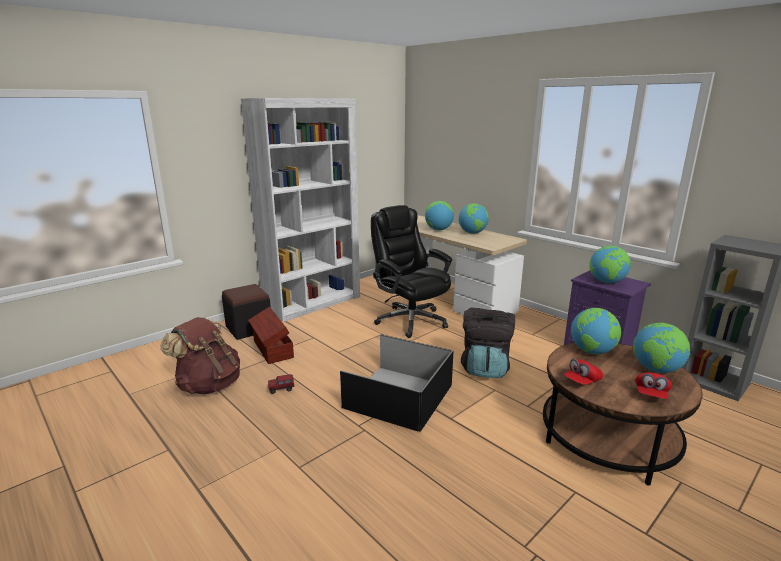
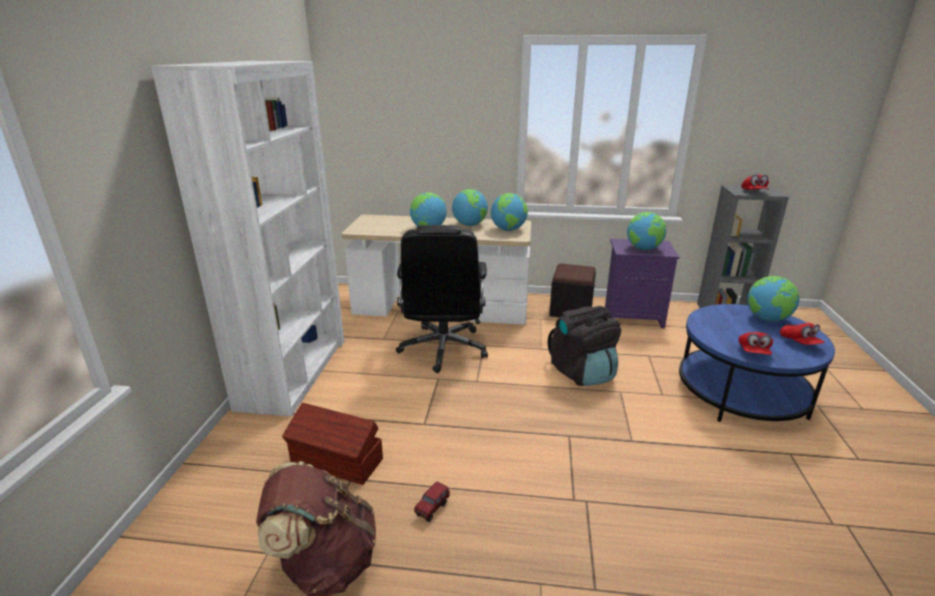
camera: 40 degrees left, 5 degrees up
black ottoman [222,284,271,340] -> black ottoman moved to [549,264,596,317]
black storage box [340,334,454,432] -> none
black office chair [371,205,452,338] -> black office chair turned 105 degrees counterclockwise [396,225,488,373]
brown coffee table [543,343,703,486] -> blue coffee table [679,304,835,422]
globe [571,308,621,354] -> globe moved to [491,193,528,231]
none -> red cap [741,174,769,190]

